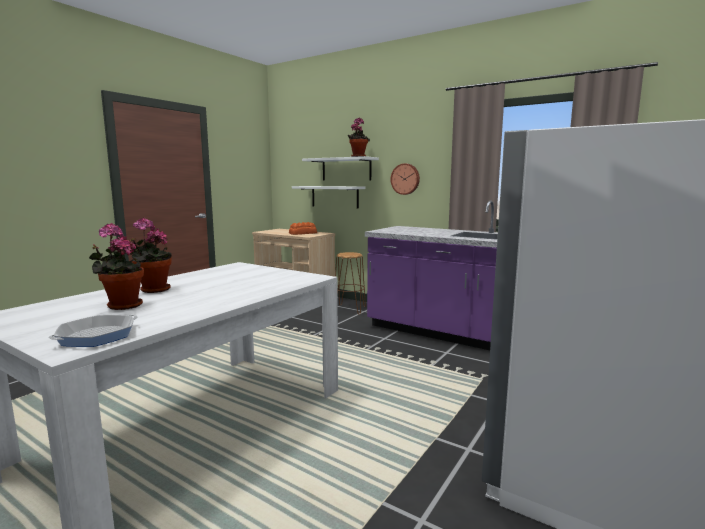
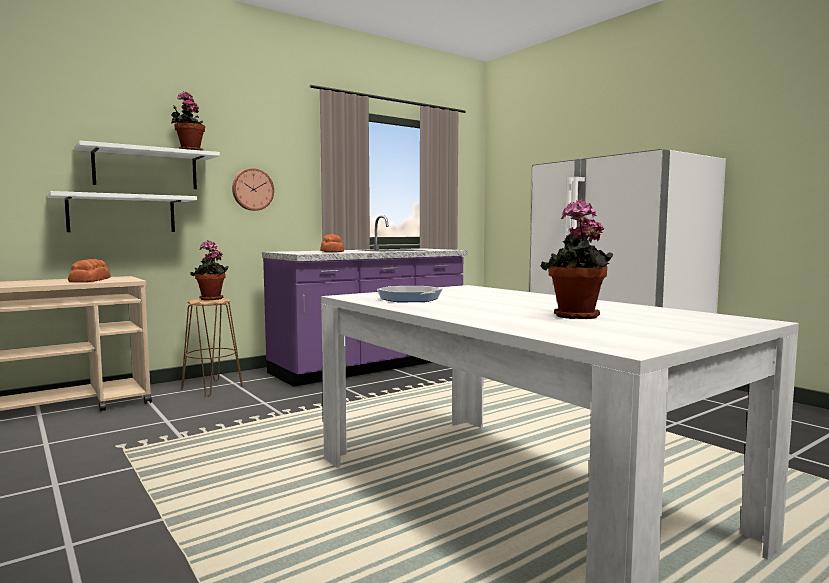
camera: 70 degrees left, 5 degrees down
frying pan [48,315,138,347] -> frying pan moved to [377,286,443,302]
potted plant [130,218,172,293] -> potted plant moved to [190,240,229,300]
none -> bread [320,234,344,252]

